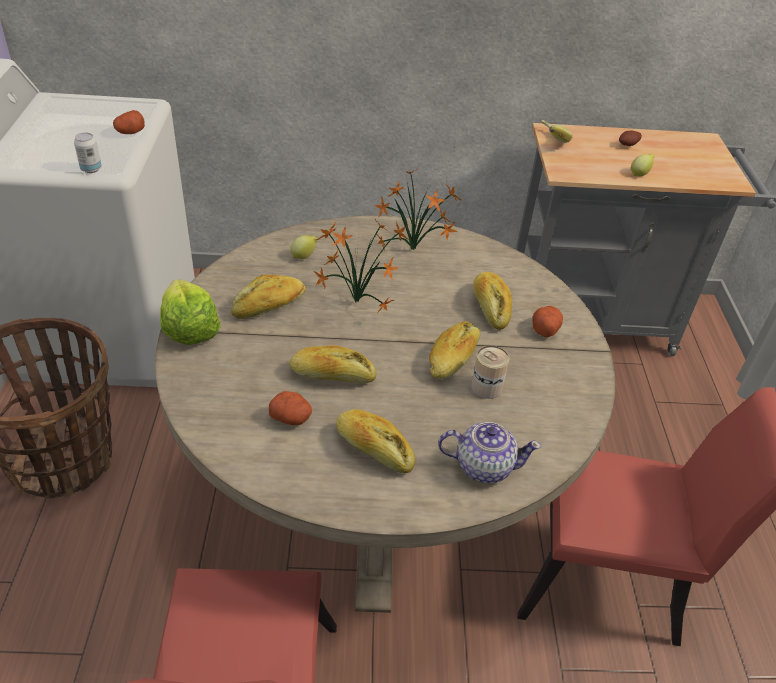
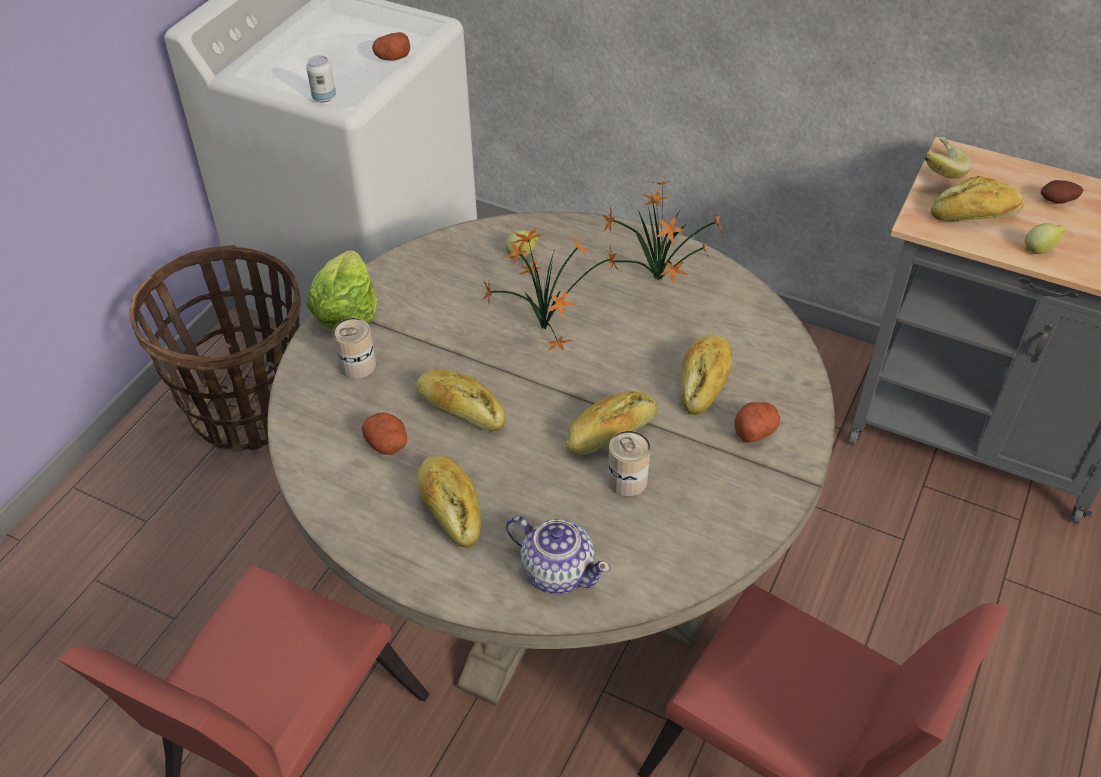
camera: 30 degrees right, 5 degrees up
bread [231,275,306,319] -> bread moved to [931,176,1024,221]
none -> can [333,318,376,379]

